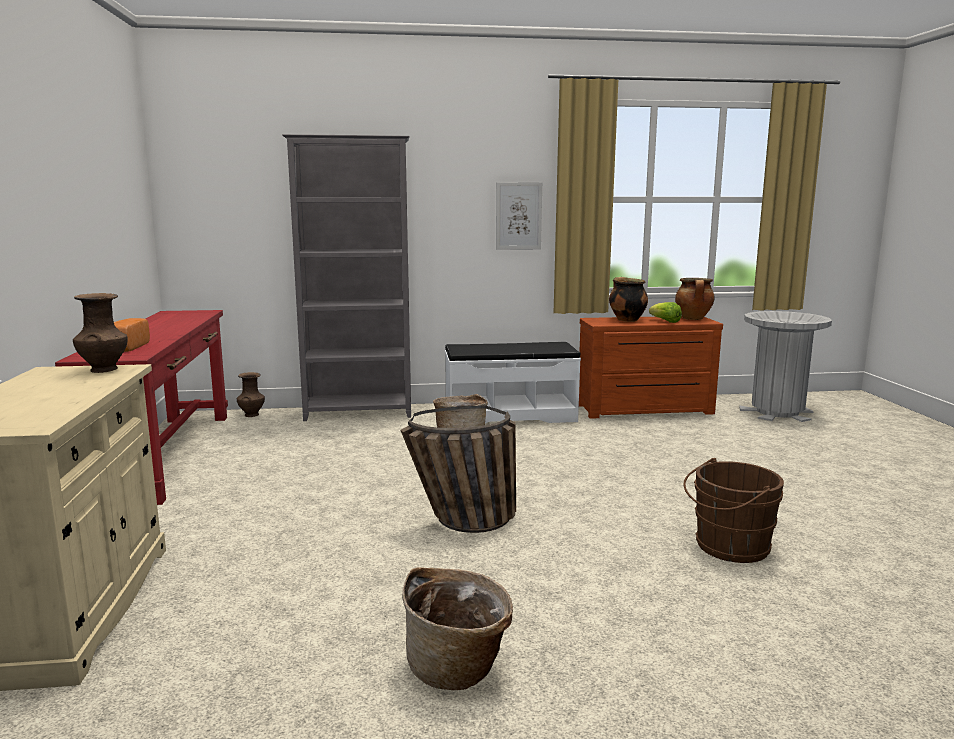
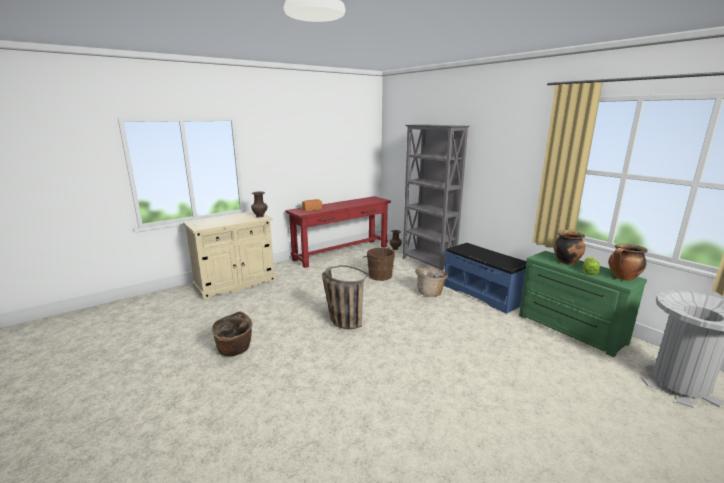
camera: 60 degrees right, 5 degrees up
white bench [445,342,581,424] -> blue bench [444,243,527,314]
picture [496,182,542,250] -> none
brown dresser [579,317,723,419] -> green dresser [519,251,647,357]
brown bucket [683,458,784,563] -> brown bucket moved to [363,247,395,281]

